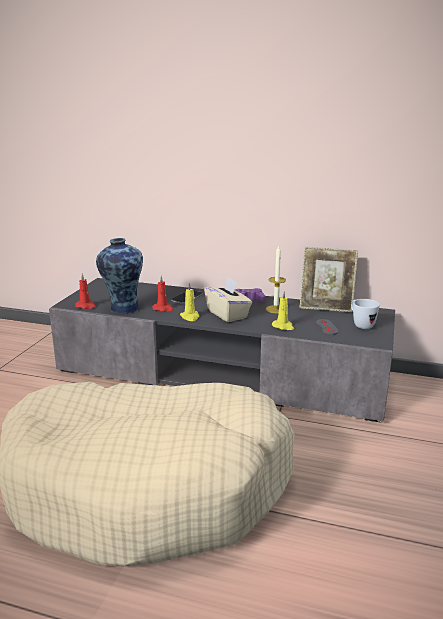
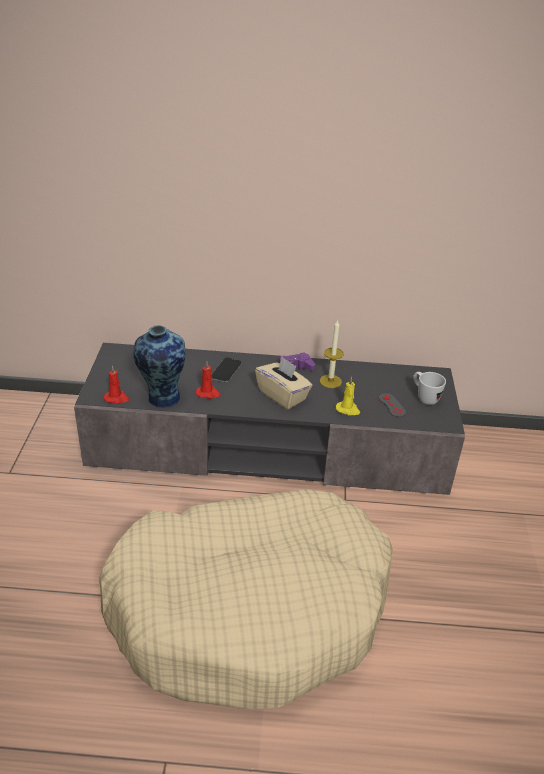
camera: 15 degrees left, 15 degrees up
yellow candle [180,283,199,321] -> none
picture frame [300,247,358,312] -> none

